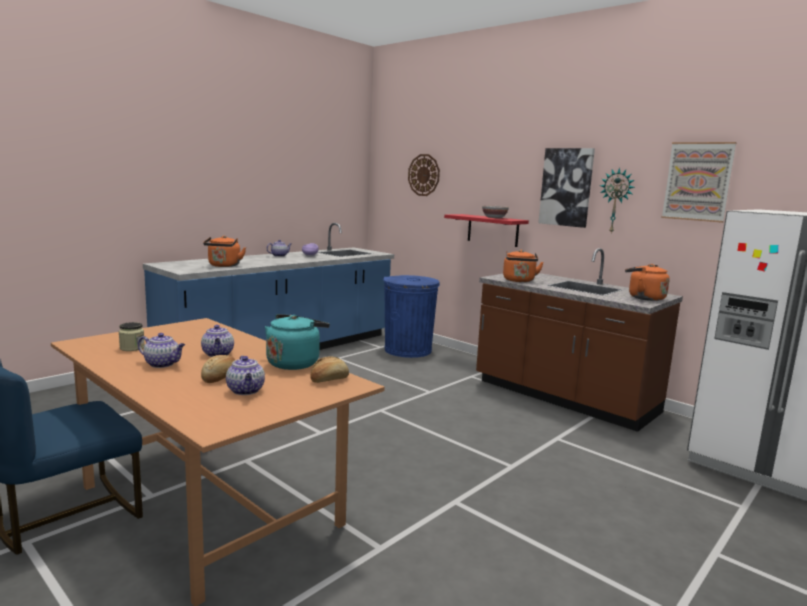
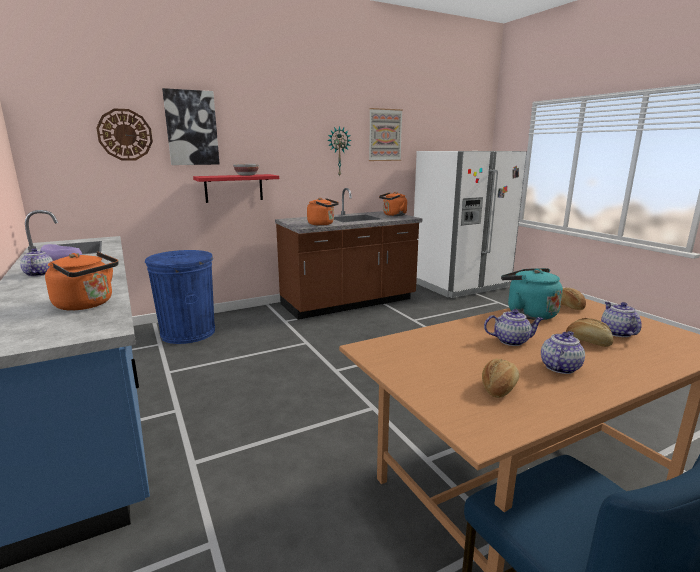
camera: 70 degrees left, 5 degrees up
jar [119,322,145,351] -> bread [482,359,519,398]
teapot [226,356,265,395] -> teapot turned 90 degrees counterclockwise [601,302,642,337]
picture [538,148,595,228] -> picture moved to [162,88,220,165]

